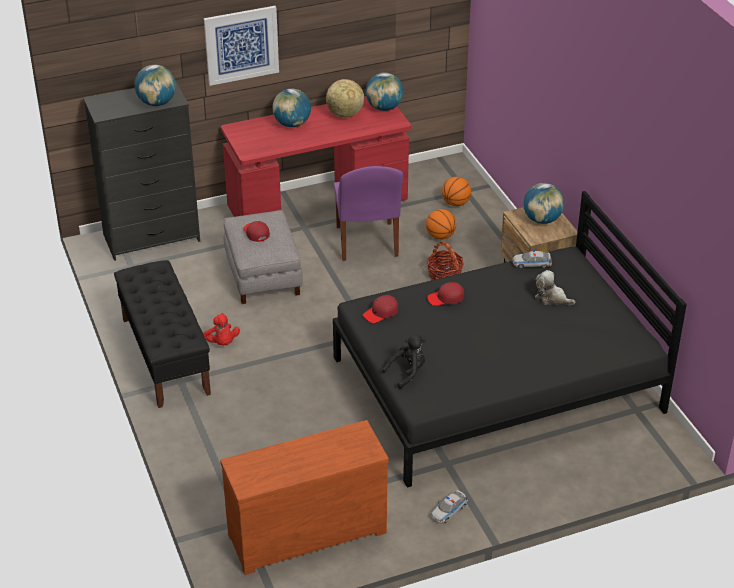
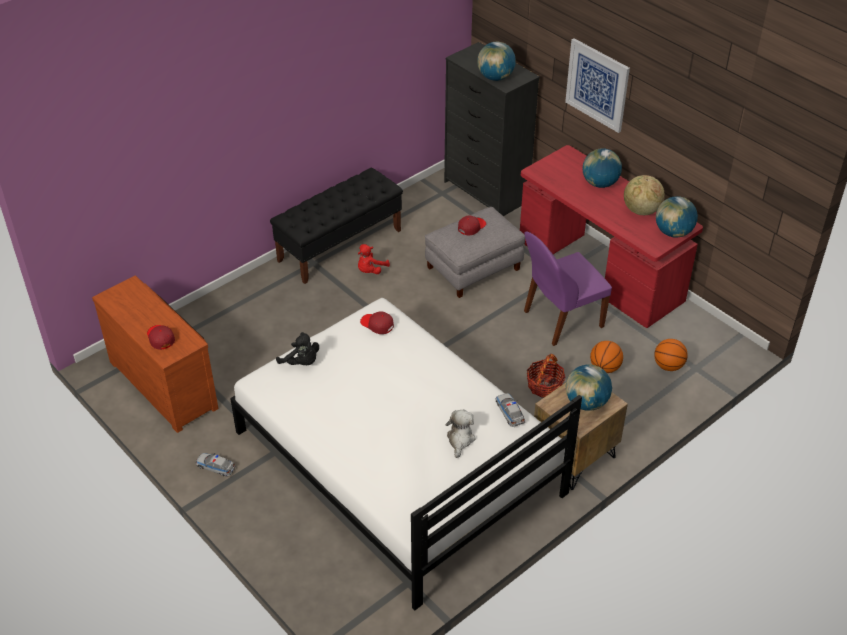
camera: 70 degrees right, 5 degrees up
black bed [333,191,687,488] -> white bed [230,298,582,611]
red cap [427,282,464,306] -> red cap moved to [147,325,175,350]

